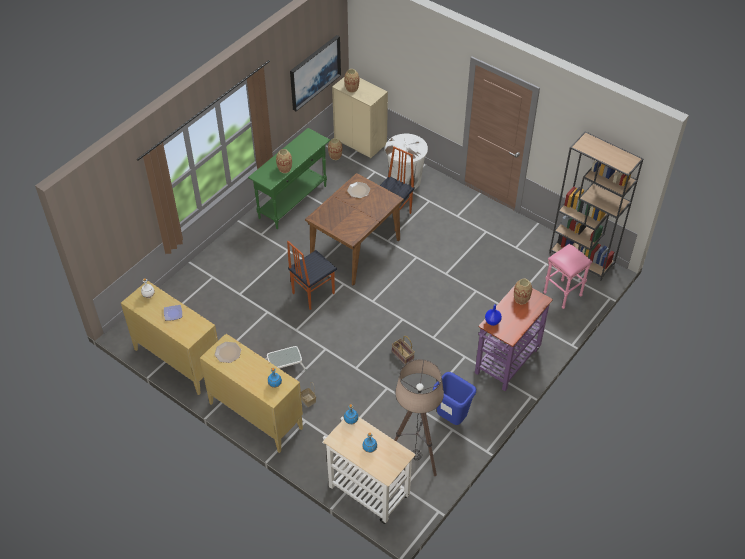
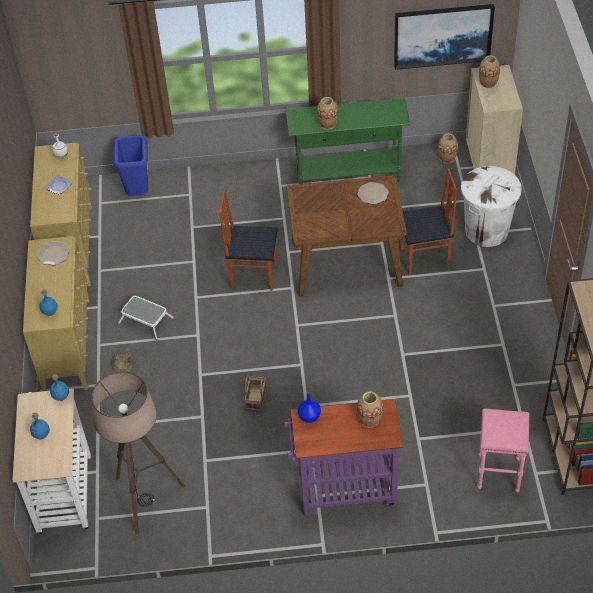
camera: 50 degrees right, 0 degrees up
blue trash can [433,372,476,425] -> blue trash can moved to [114,135,148,196]

